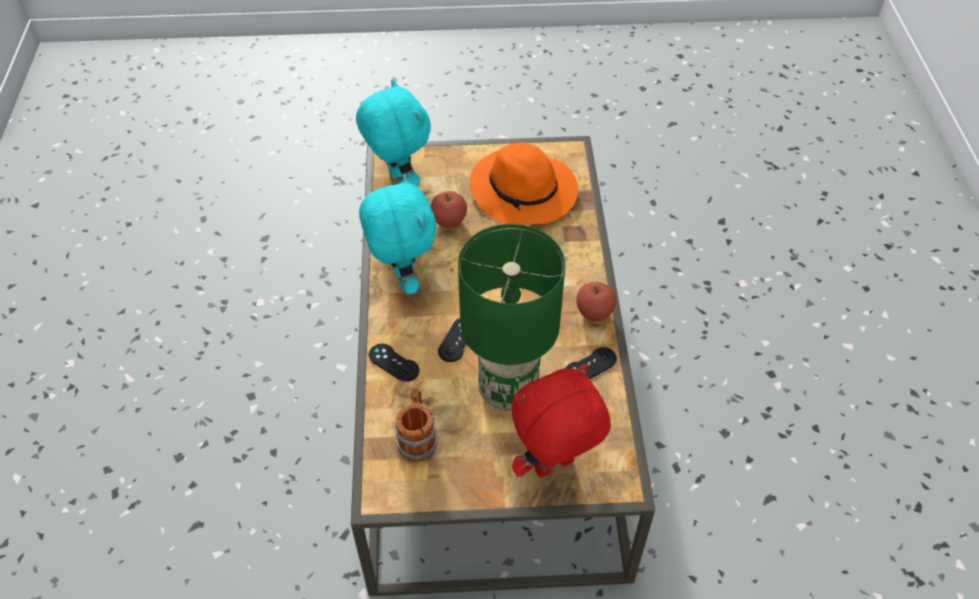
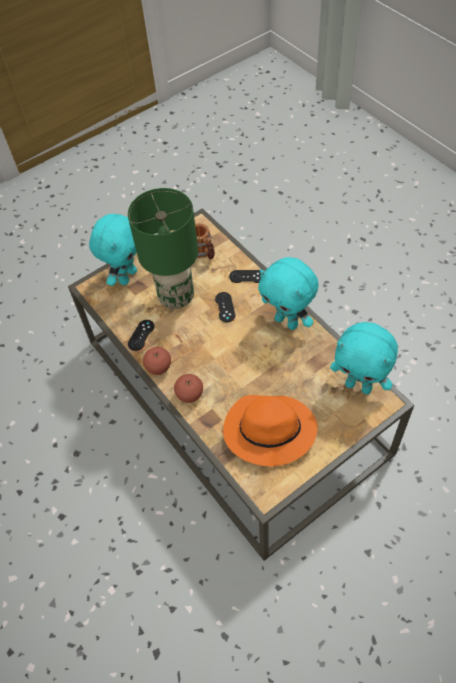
camera: 150 degrees right, 5 degrees up
apple [431,191,467,228] -> apple moved to [174,374,203,403]
red plush toy [512,364,611,478] -> turquoise plush toy [89,214,137,286]

